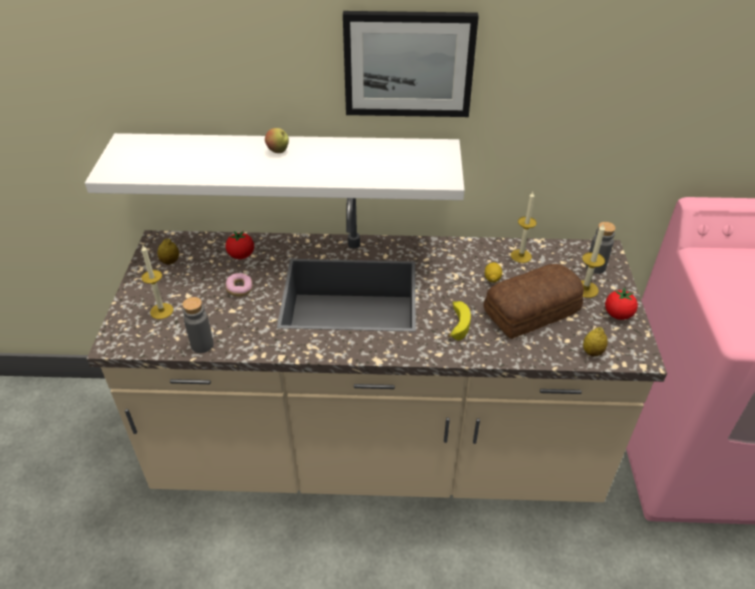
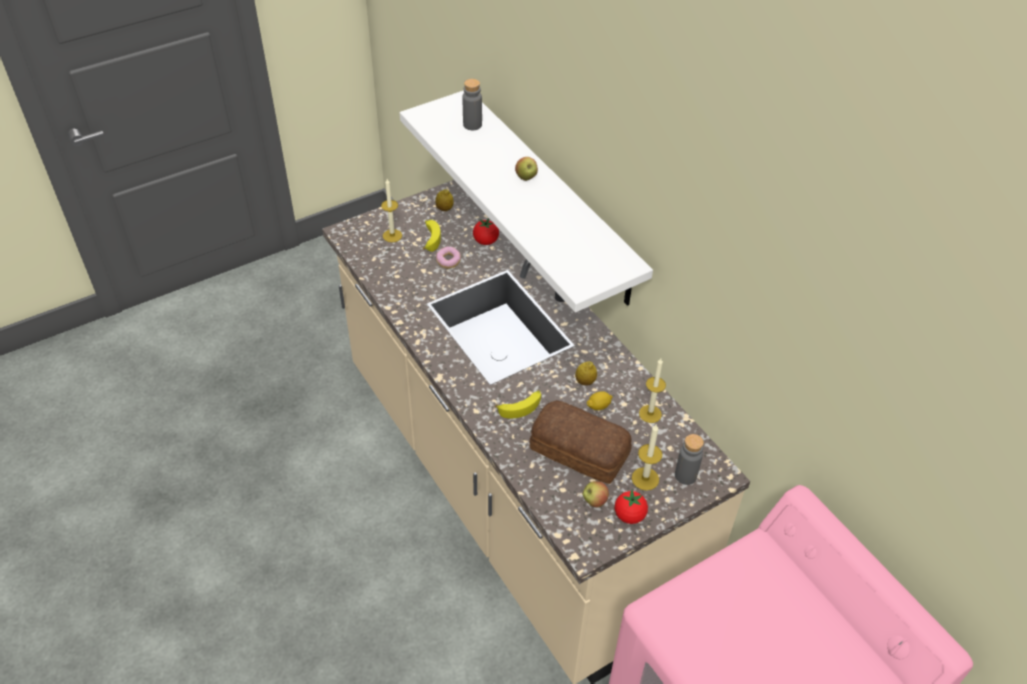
camera: 55 degrees right, 5 degrees up
grey bottle [182,297,214,353] -> grey bottle moved to [463,79,482,130]
picture [343,11,479,117] -> none
lemon [583,327,608,357] -> lemon moved to [575,361,597,386]
none -> banana [423,220,441,252]
none -> apple [583,481,609,507]

